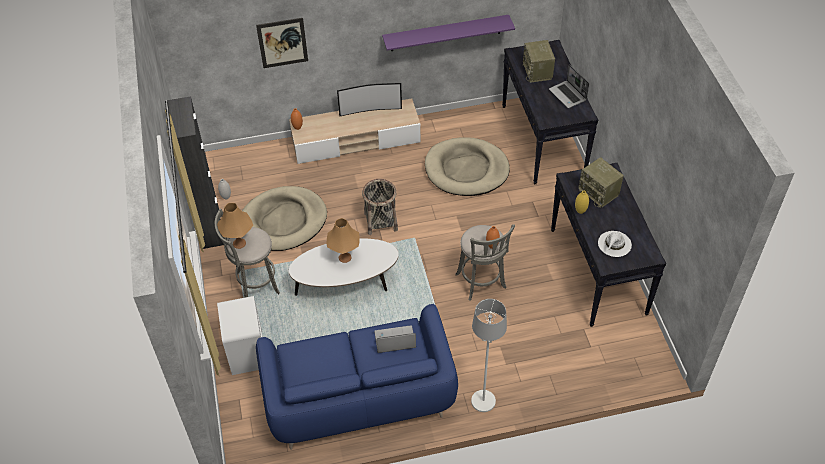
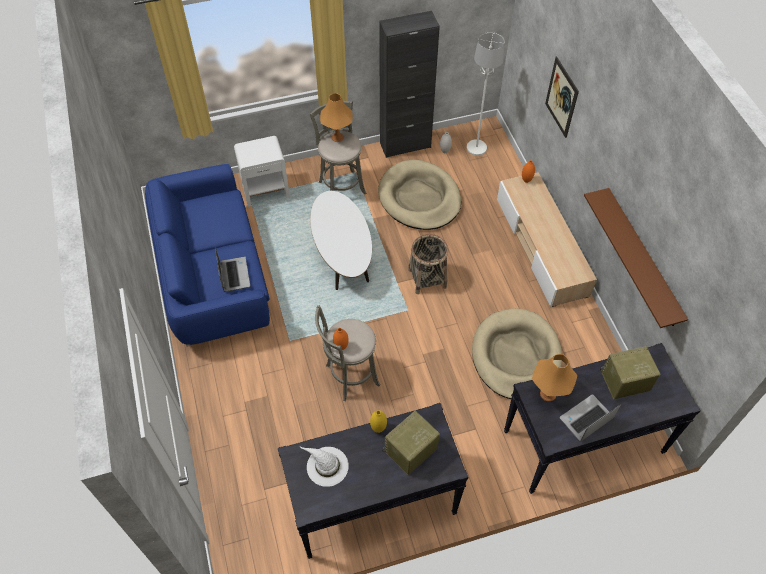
camera: 85 degrees right, 5 degrees up
orange table lamp [327,218,360,263] -> orange table lamp moved to [532,354,577,401]
television [337,83,402,116] -> none
purple shelf [382,15,515,51] -> brown shelf [584,188,688,328]
white floor lamp [471,299,507,412] -> white floor lamp moved to [467,32,505,156]

